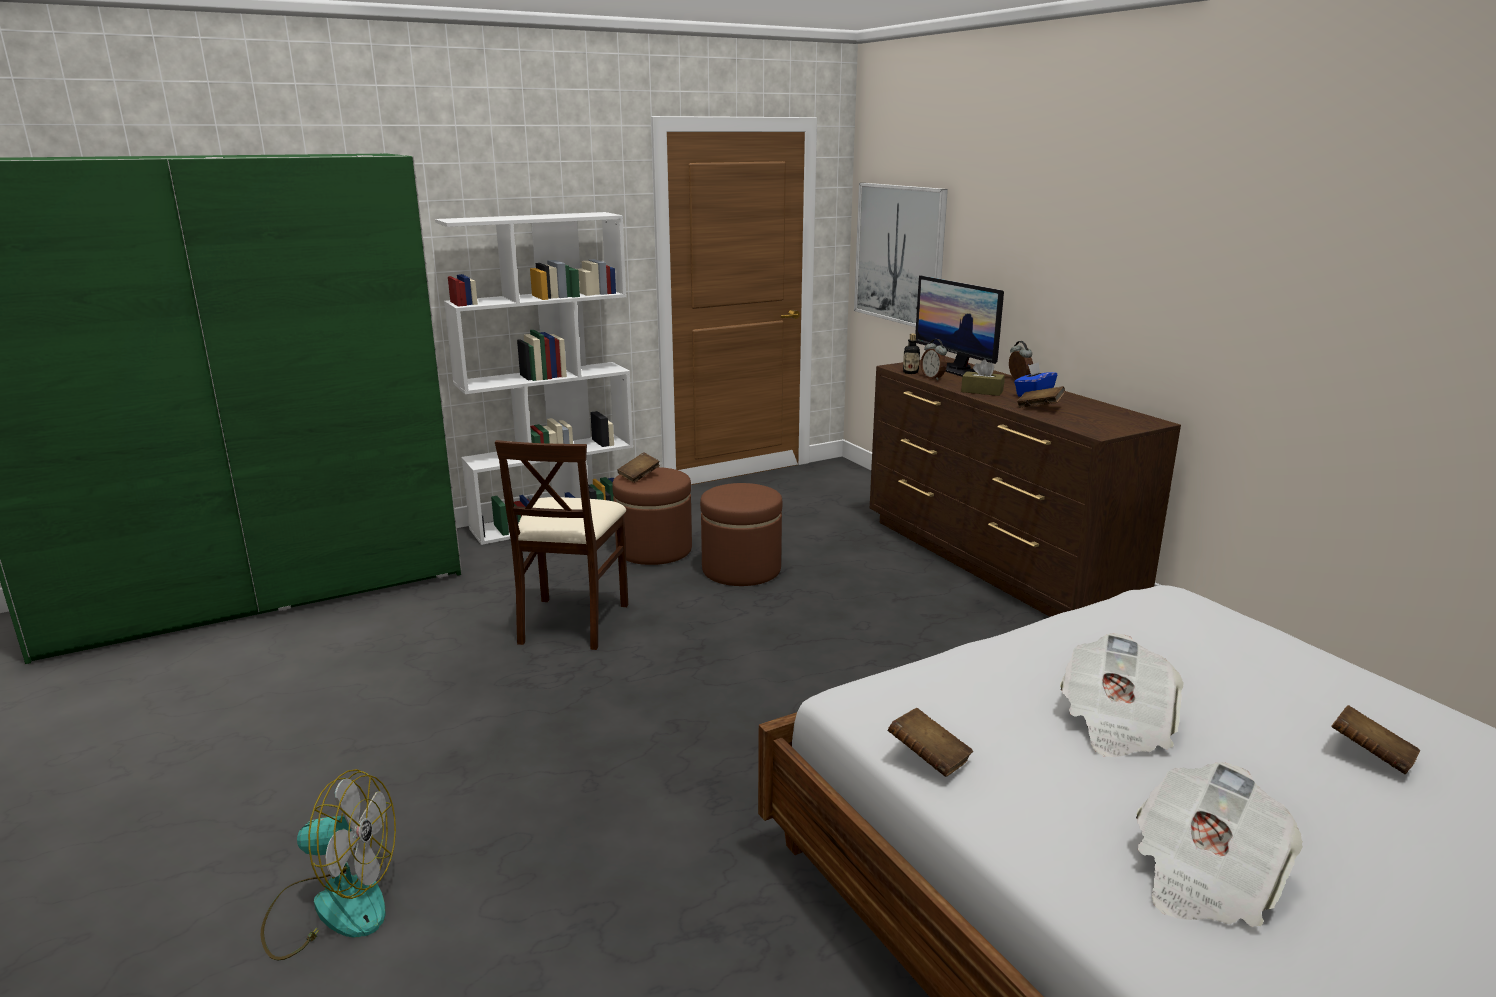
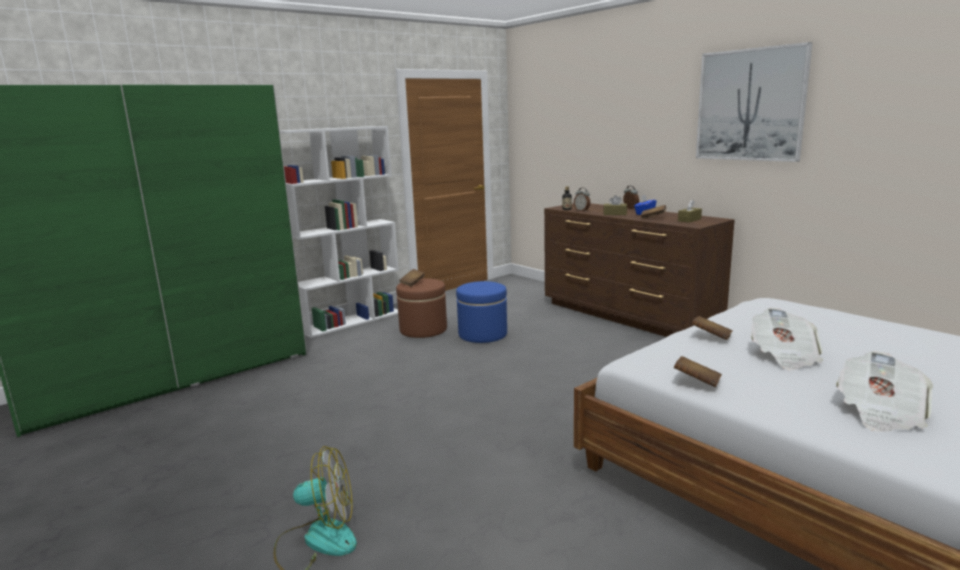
camera: 10 degrees left, 5 degrees down
beige chair [495,440,628,650] -> none
brown ottoman [700,483,782,586] -> blue ottoman [456,281,507,343]
picture [854,183,948,327] -> picture moved to [696,42,813,162]
monitor [915,275,1004,376] -> none
brown book [1331,705,1420,775] -> brown book moved to [692,316,733,340]
none -> brown tissue box [678,200,702,223]

